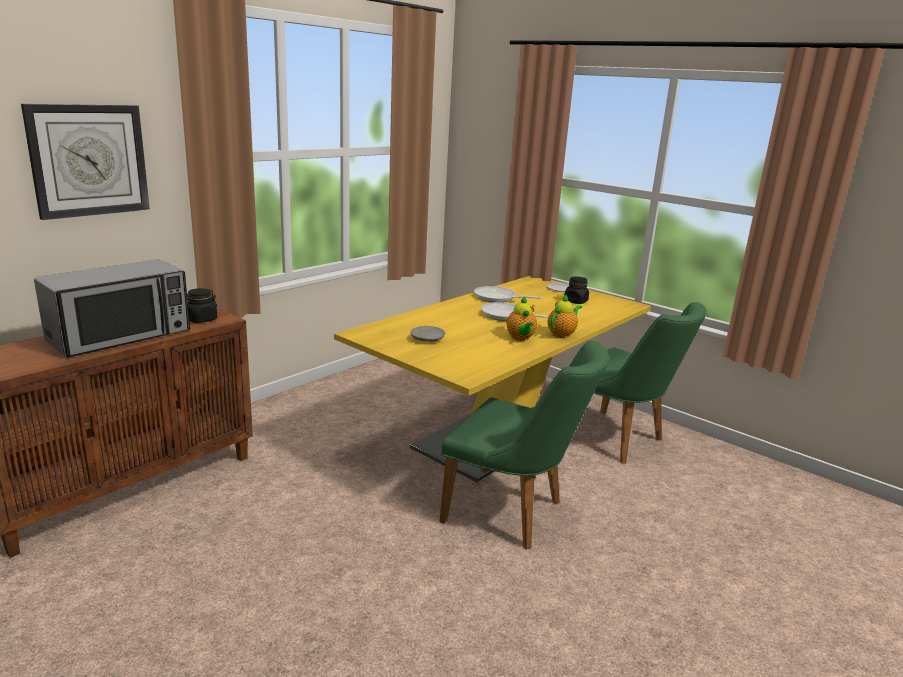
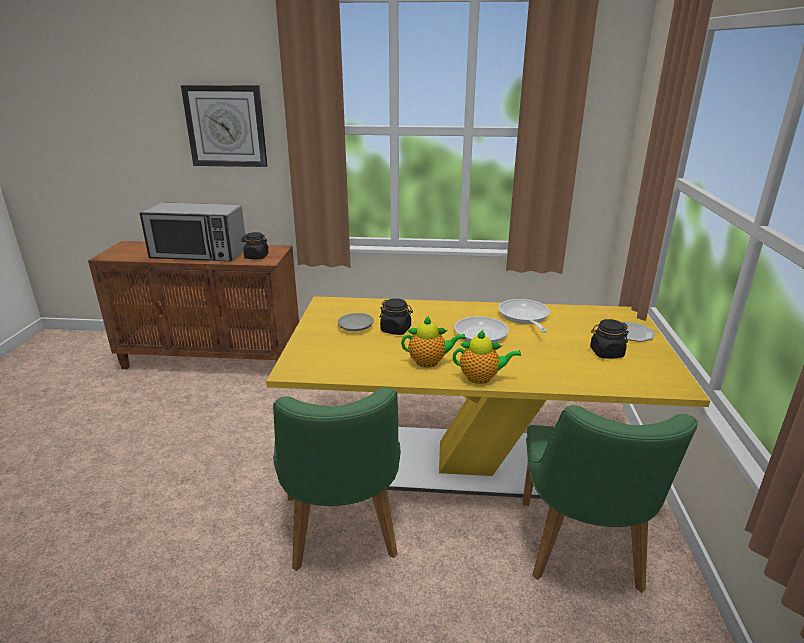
camera: 55 degrees right, 5 degrees up
teapot [506,296,537,341] -> teapot turned 135 degrees counterclockwise [401,316,466,368]
none -> black jar [380,298,413,335]

